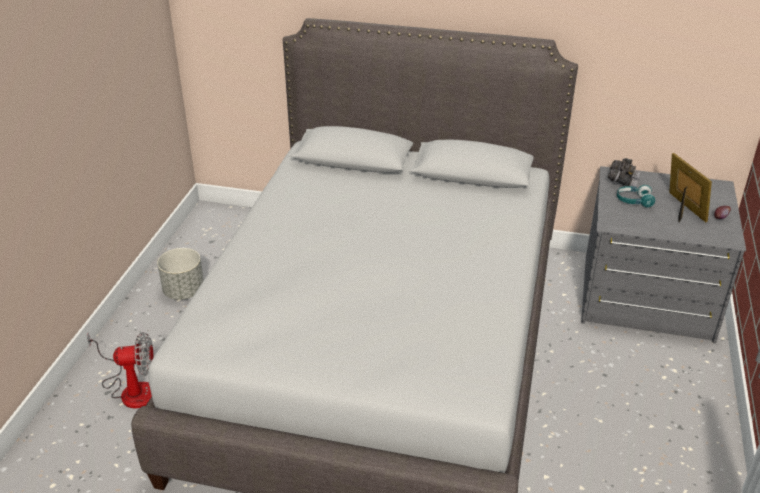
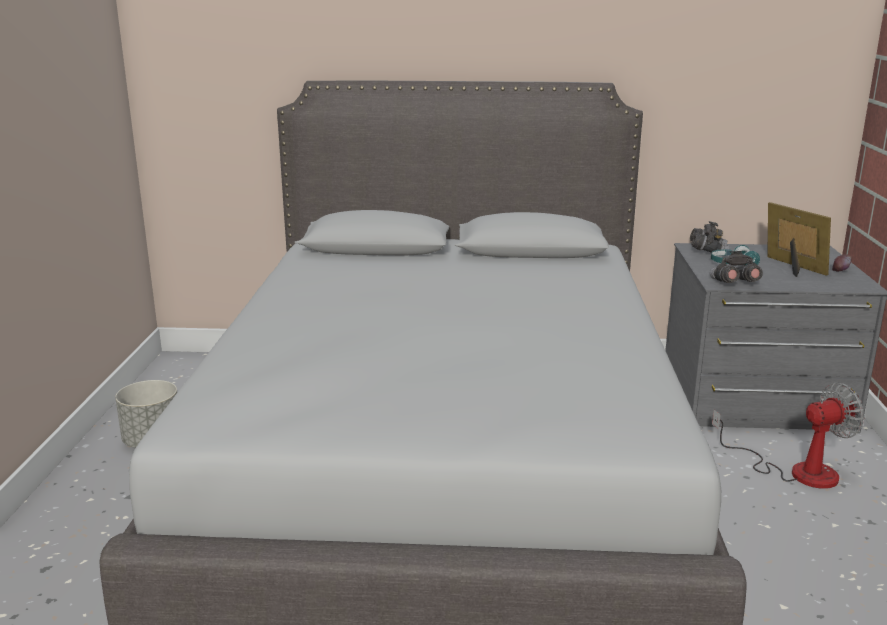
camera: 10 degrees left, 15 degrees down
fan [87,332,154,408] -> fan moved to [712,383,865,489]
none -> grey binoculars [710,251,763,283]

